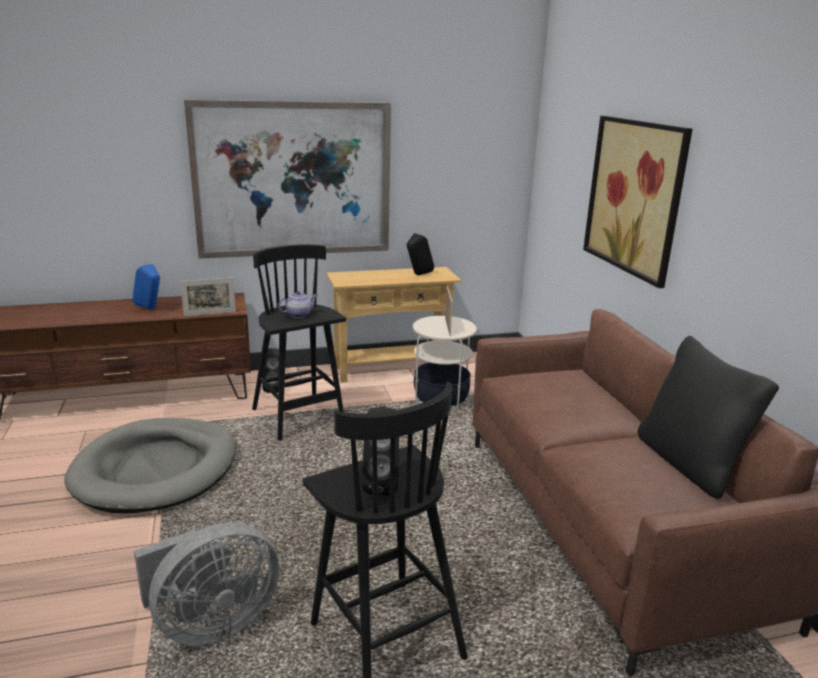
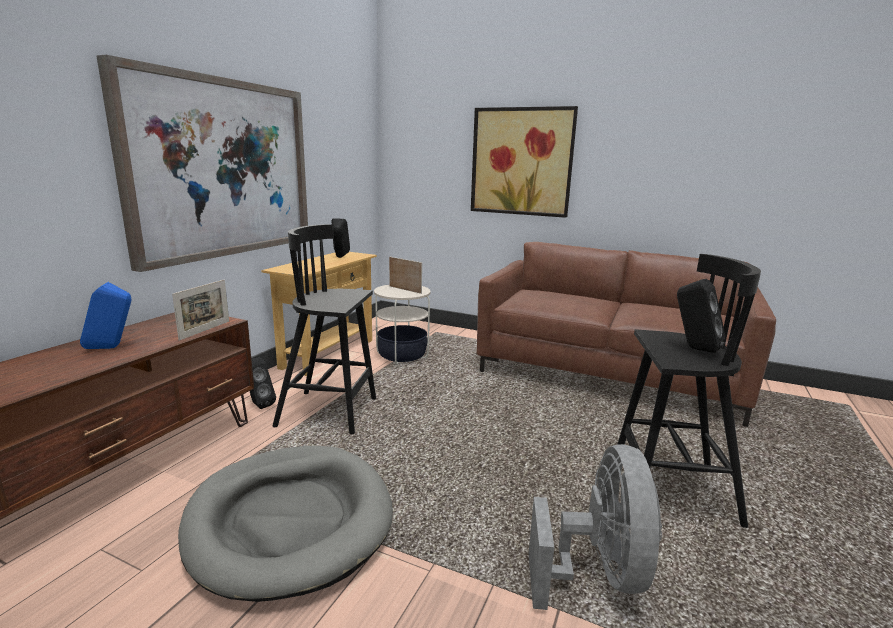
camera: 50 degrees left, 5 degrees down
teapot [278,291,317,318] -> none
black pillow [638,336,779,499] -> none

